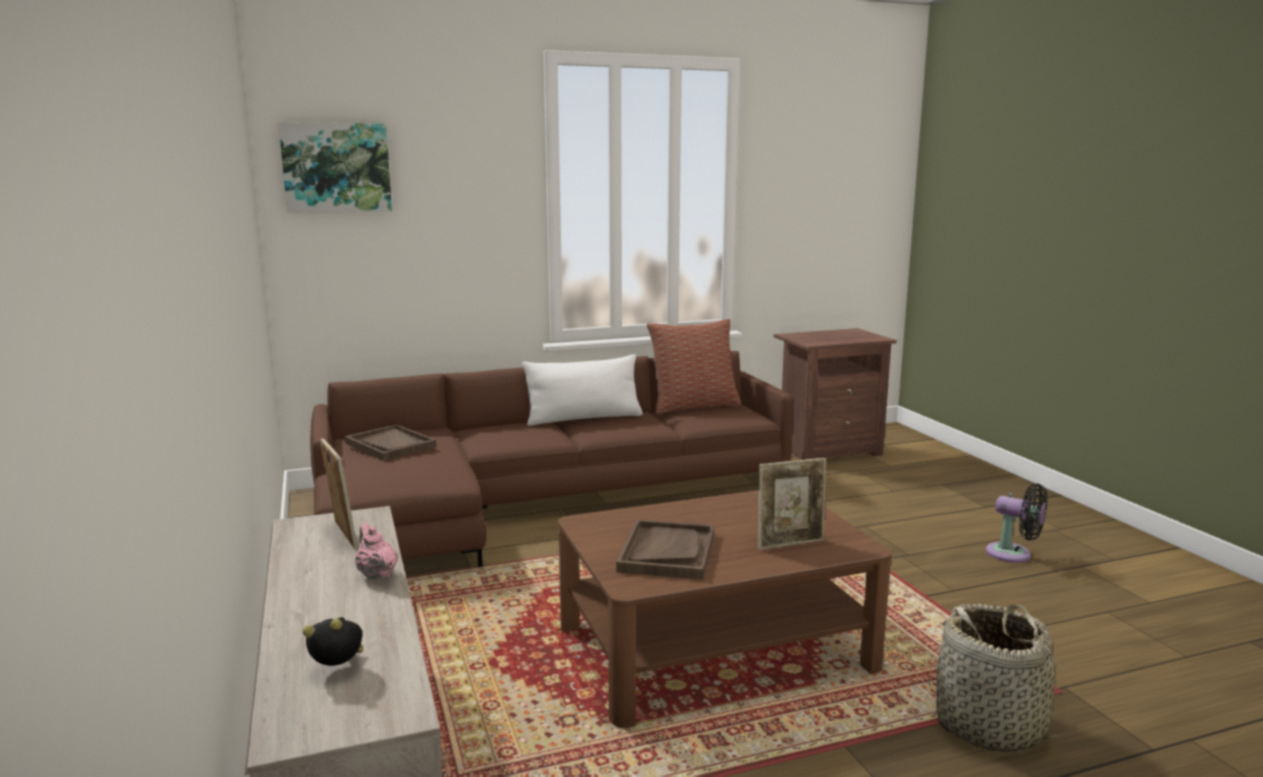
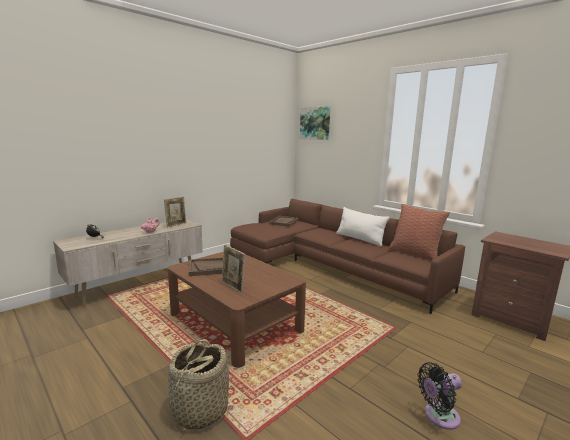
camera: 65 degrees right, 0 degrees up
black fan [986,483,1048,563] -> black fan turned 60 degrees clockwise [418,362,462,430]

